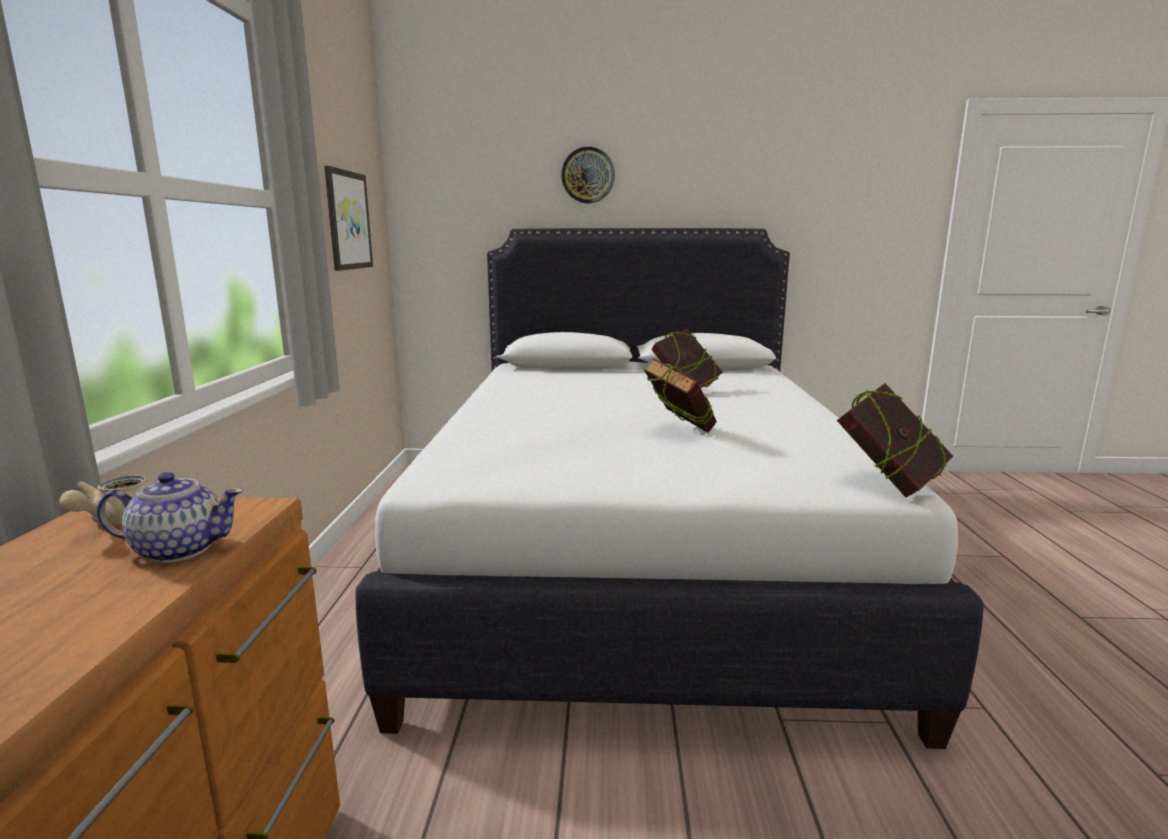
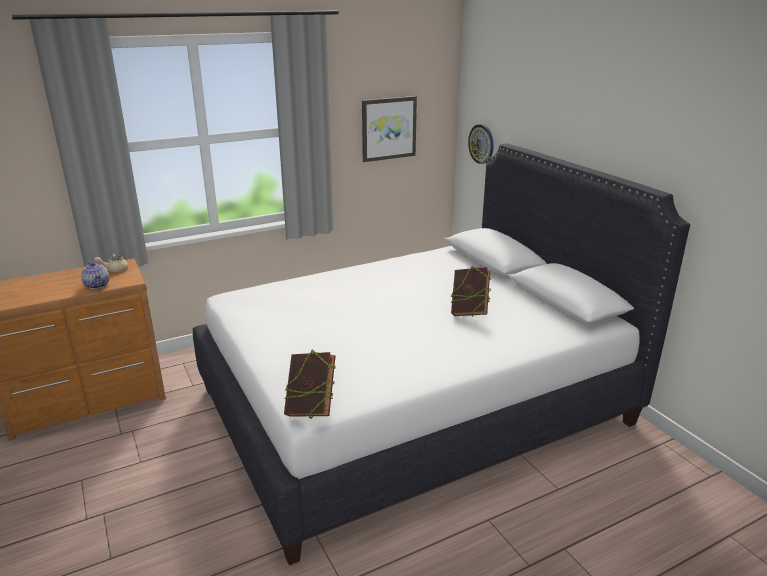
camera: 60 degrees right, 10 degrees up
wall clock [561,147,615,203] -> wall clock moved to [468,124,494,164]
book [644,358,717,433] -> none

